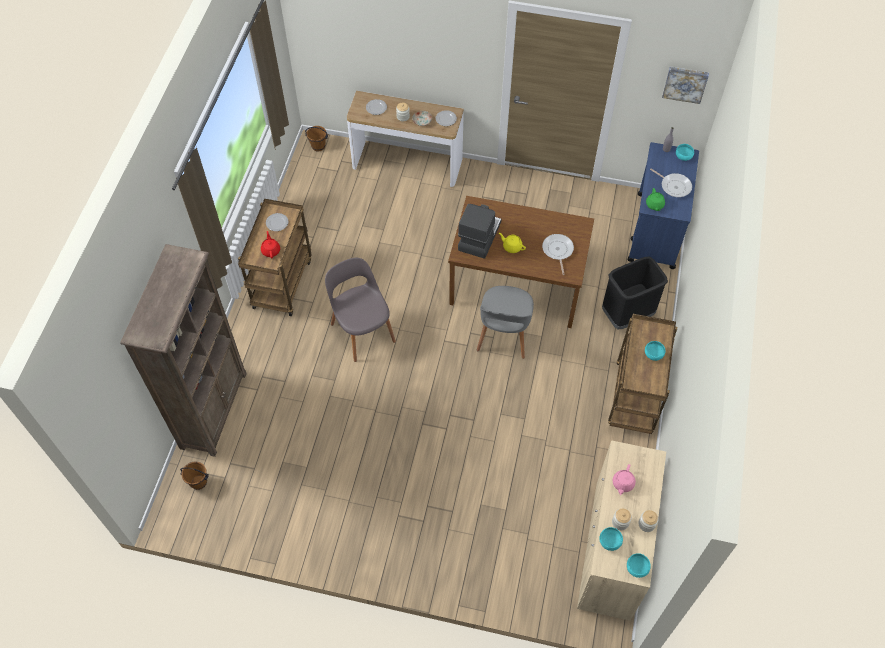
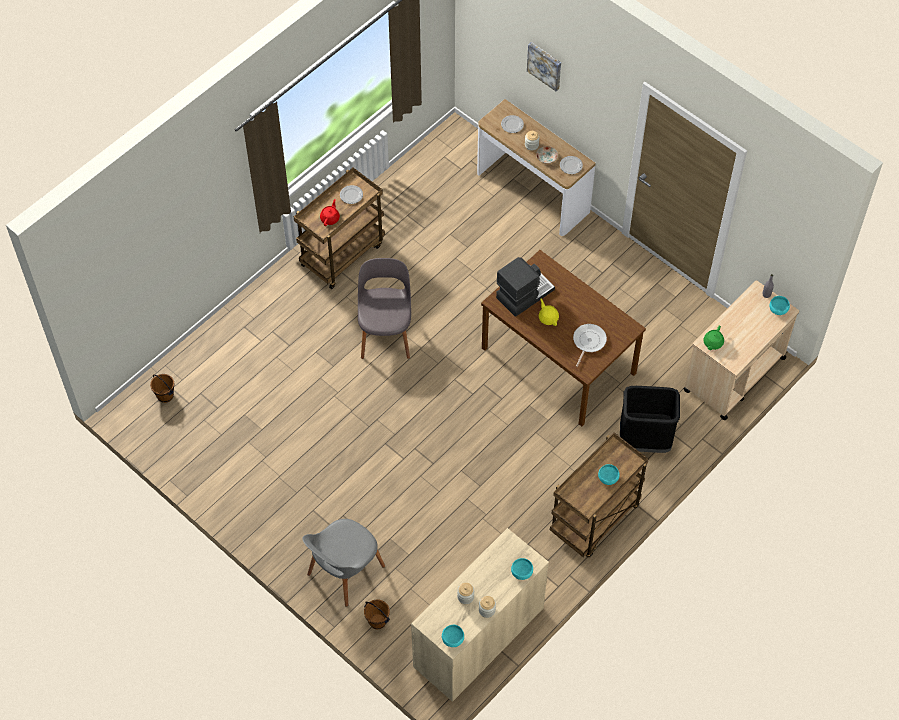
camera: 30 degrees right, 0 degrees up
brown bookcase [120,244,247,457] -> none
brown bucket [305,126,328,151] -> brown bucket moved to [364,600,390,629]
grey chair [477,286,534,359] -> grey chair moved to [302,519,385,607]
turquoise bowl [599,527,623,551] -> turquoise bowl moved to [511,558,533,580]
pink teapot [613,464,636,495] -> none
blue cart [628,142,699,269] -> beige cart [684,280,799,420]
frying pan [650,168,692,197] -> none
picture [662,67,709,104] -> picture moved to [527,42,561,91]

